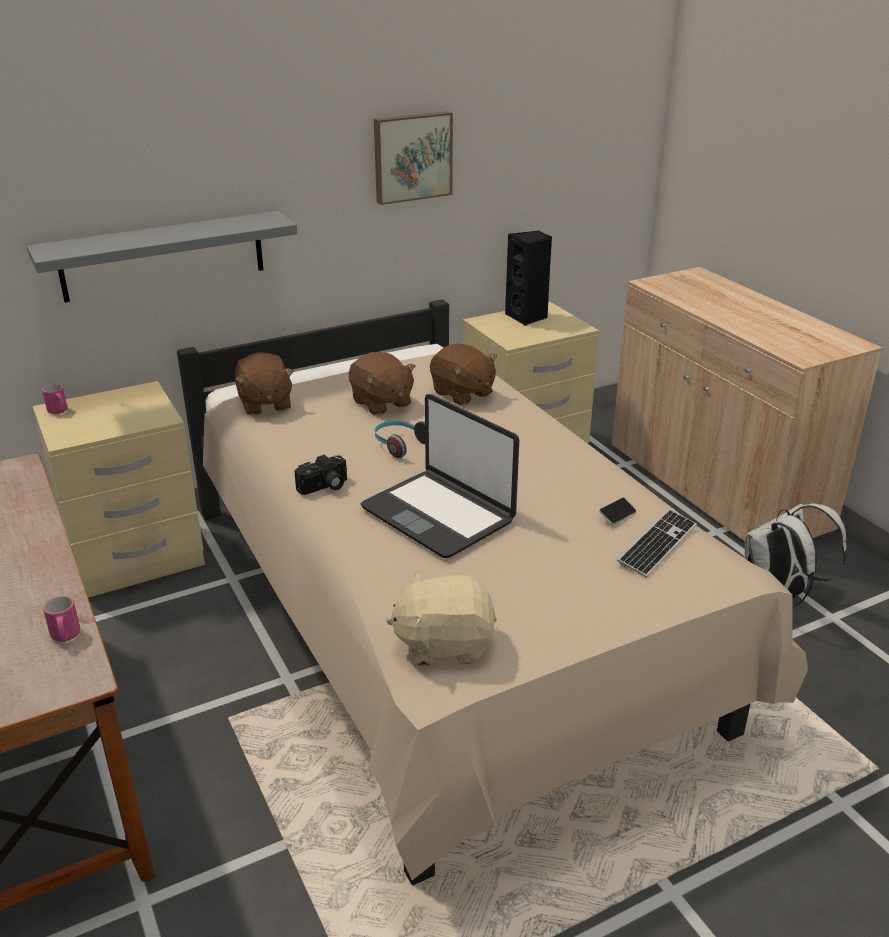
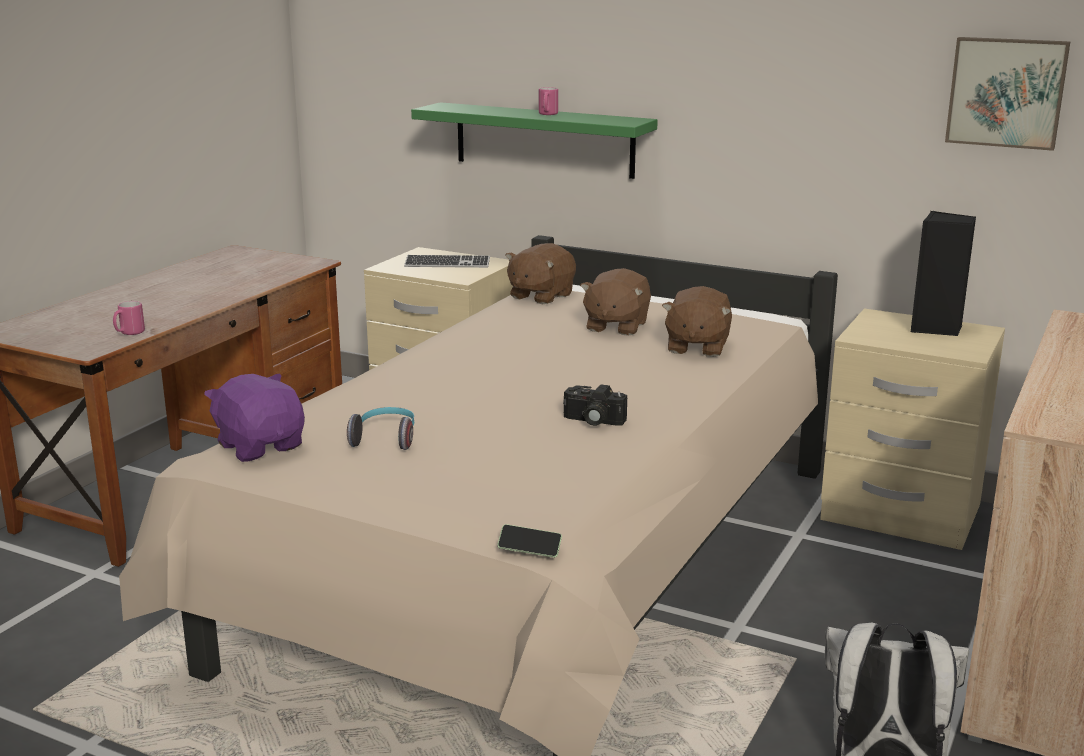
camera: 55 degrees right, 10 degrees down
grey shelf [27,211,298,302] -> green shelf [411,102,658,179]
pink mug [42,384,67,414] -> pink mug moved to [539,87,558,115]
camera [294,454,347,495] -> camera moved to [563,384,627,426]
laptop [361,394,519,558] -> none
picture [374,111,453,205] -> picture moved to [945,37,1071,151]
headphones [375,420,425,459] -> headphones moved to [347,407,415,450]
beige plush toy [386,572,497,665] -> purple plush toy [204,373,305,462]
phone [599,497,636,525] -> phone moved to [497,524,562,558]
keyboard [617,509,697,577] -> keyboard moved to [404,255,490,268]

